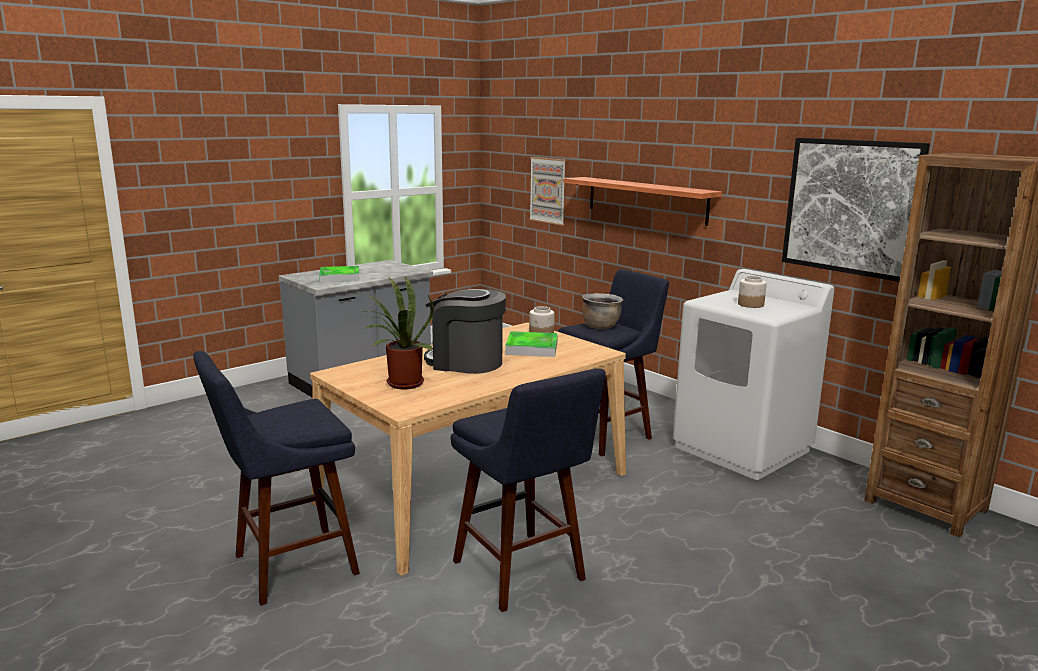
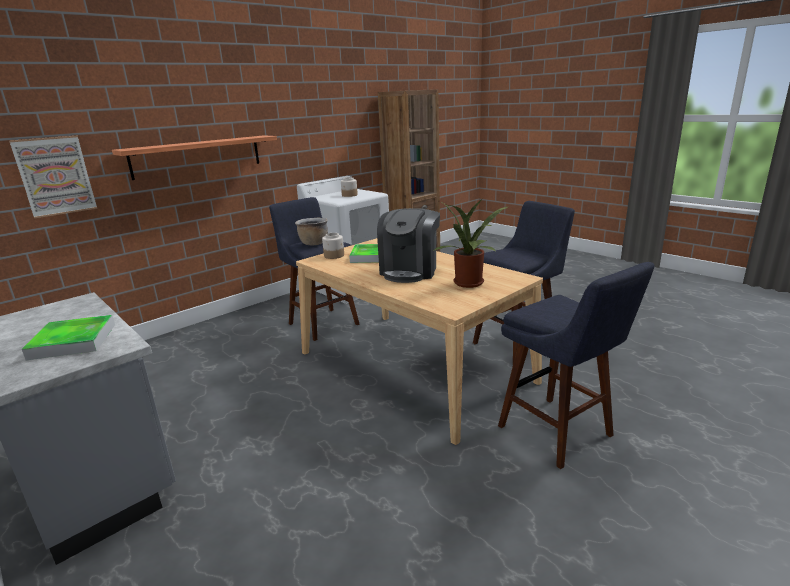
camera: 90 degrees left, 5 degrees up
picture [782,138,930,282] -> none

